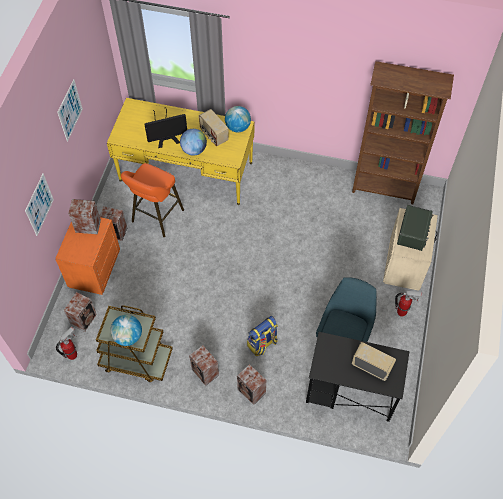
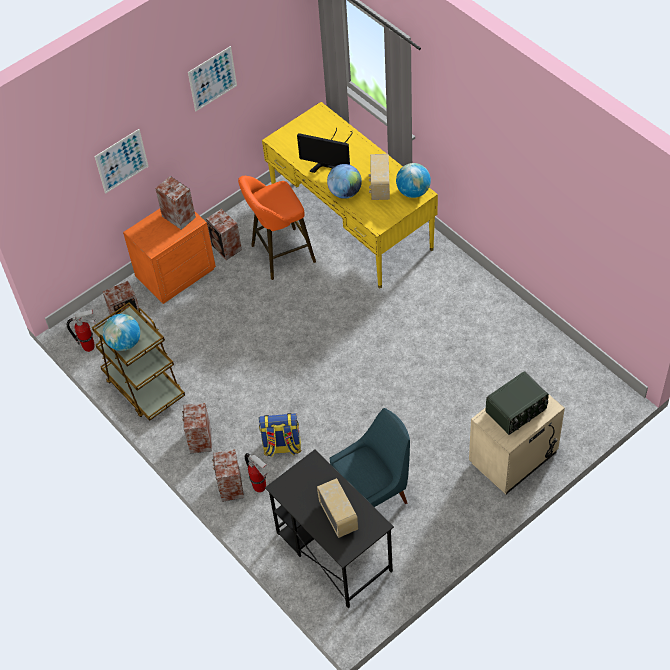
camera: 40 degrees right, 5 degrees down
brown bookcase [352,61,454,204] -> none
fire extinguisher [395,291,422,317] -> fire extinguisher moved to [245,453,268,493]

